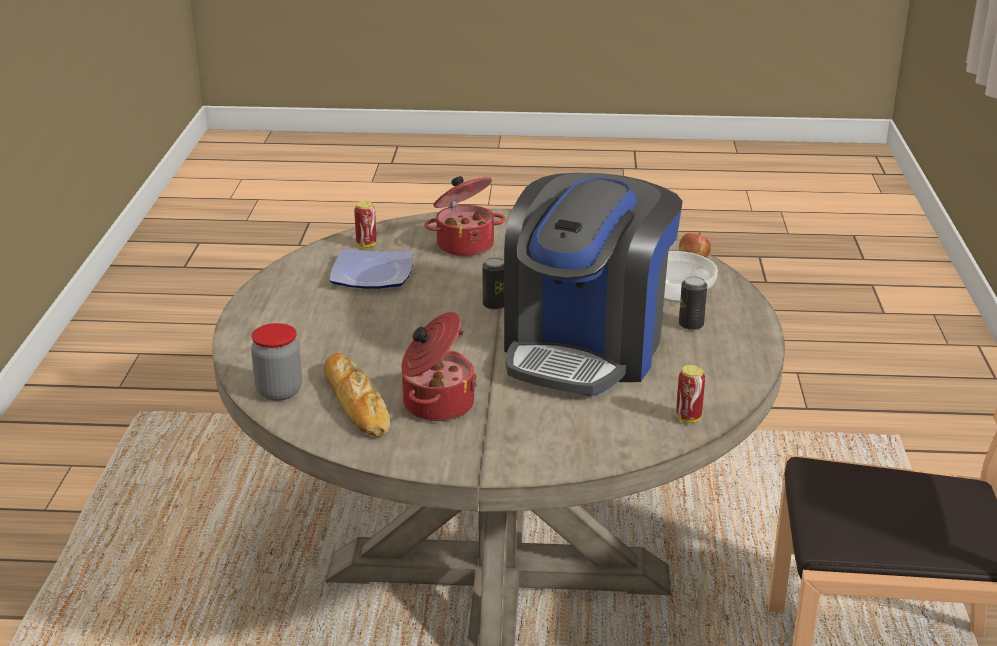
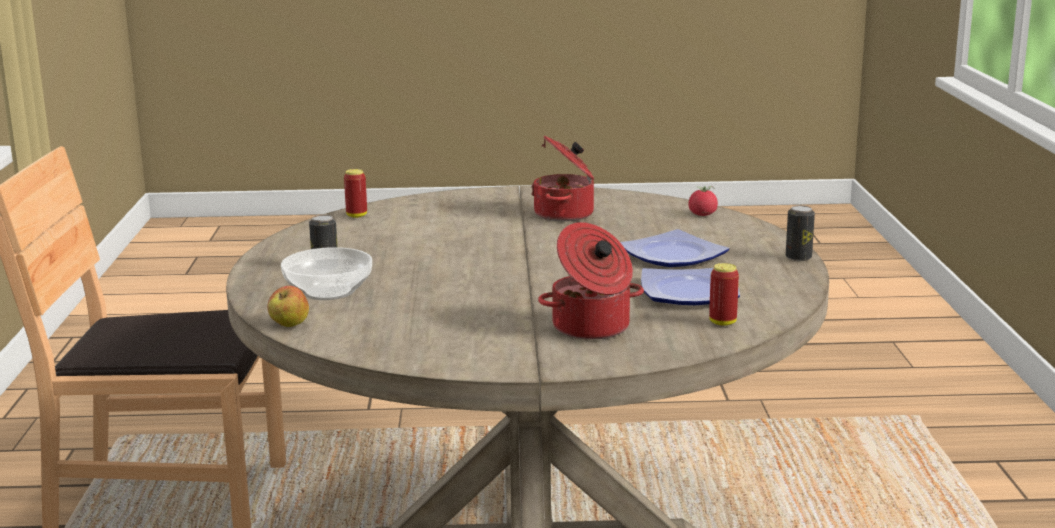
camera: 175 degrees right, 10 degrees down
jar [251,323,302,401] -> tomato [688,186,718,216]
bread [324,353,390,437] -> none
can [482,258,504,310] -> can moved to [786,205,815,261]
coffee machine [504,173,683,396] -> none
none -> plate [620,229,729,267]

